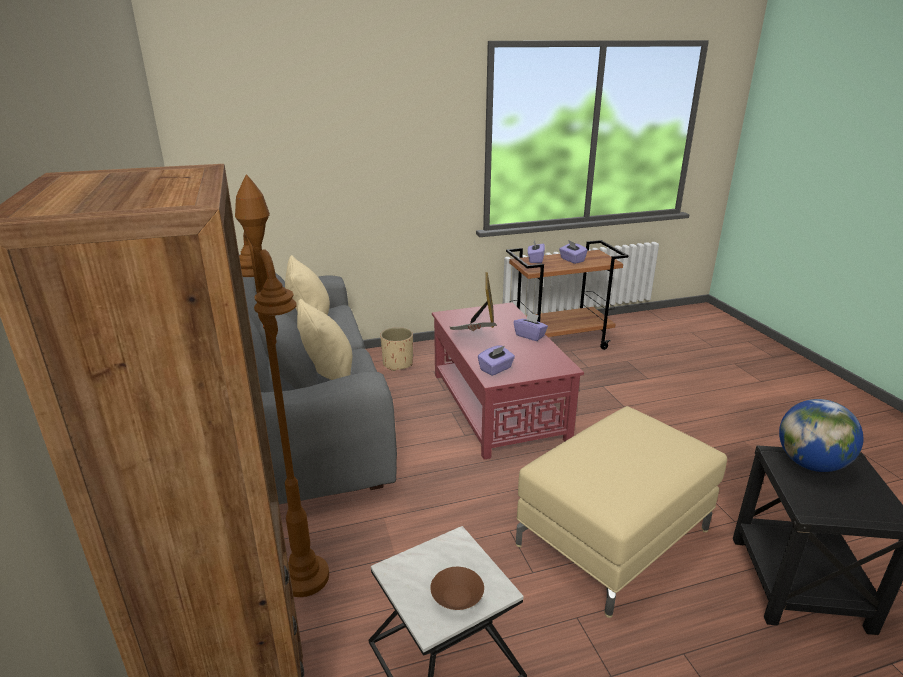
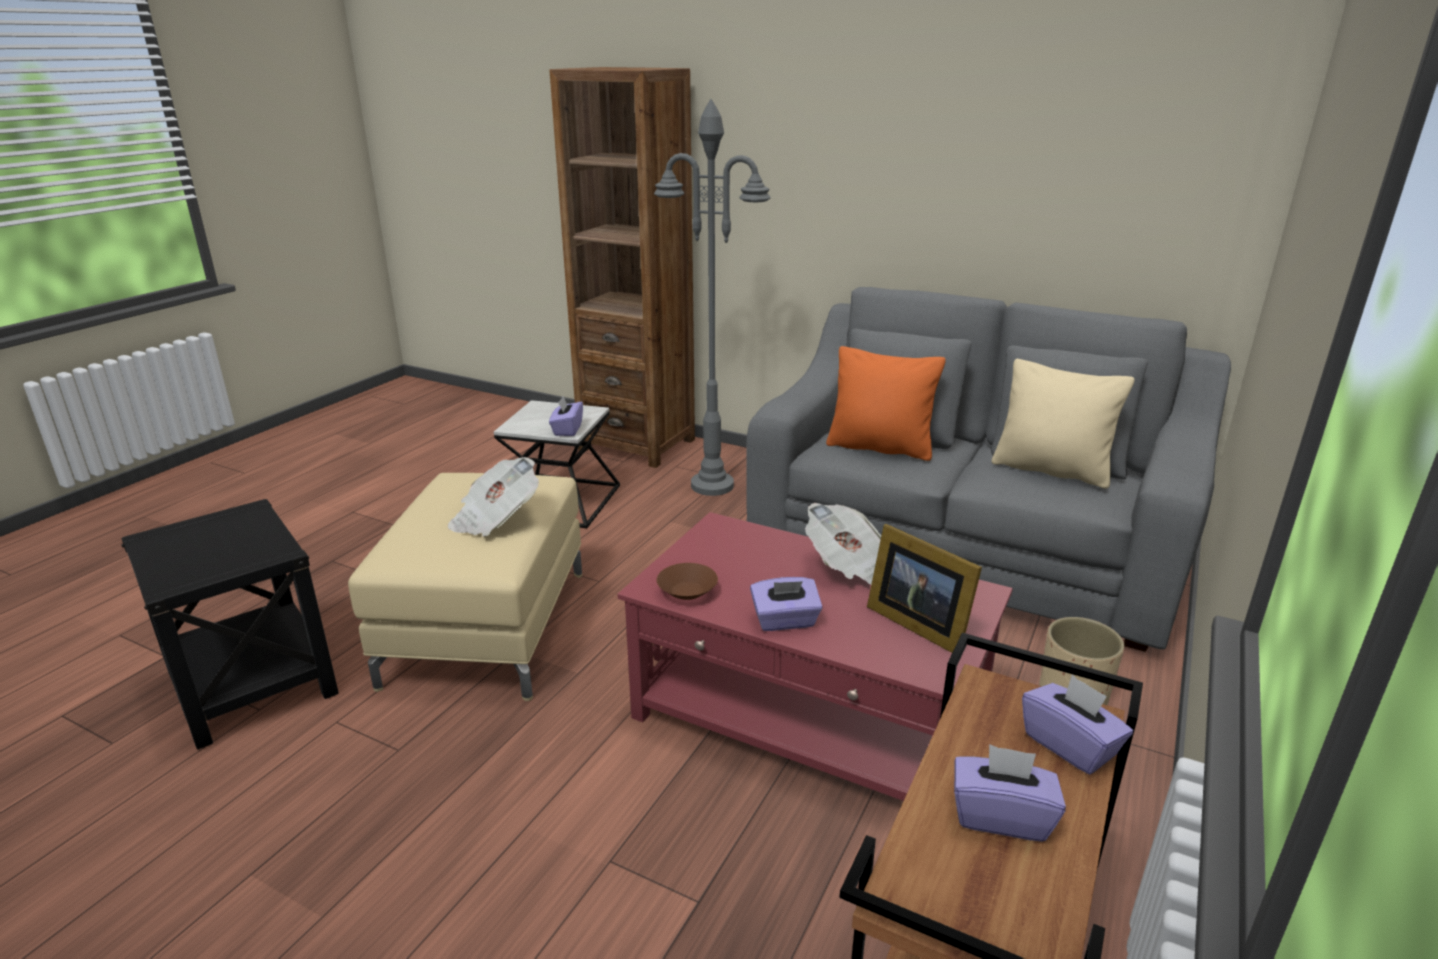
camera: 135 degrees right, 0 degrees up
brown floor lamp [235,175,329,597] -> grey floor lamp [654,99,771,496]
beige pillow [297,299,352,380] -> orange pillow [826,346,946,461]
brown bowl [430,567,484,610] -> brown bowl moved to [657,563,718,600]
purple tissue box [478,345,515,376] -> purple tissue box moved to [549,396,583,436]
globe [779,399,863,472] -> none
none -> newspaper [448,457,539,537]

